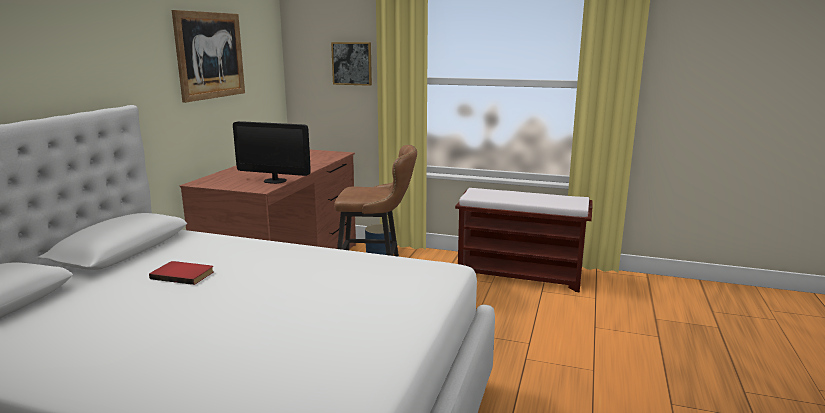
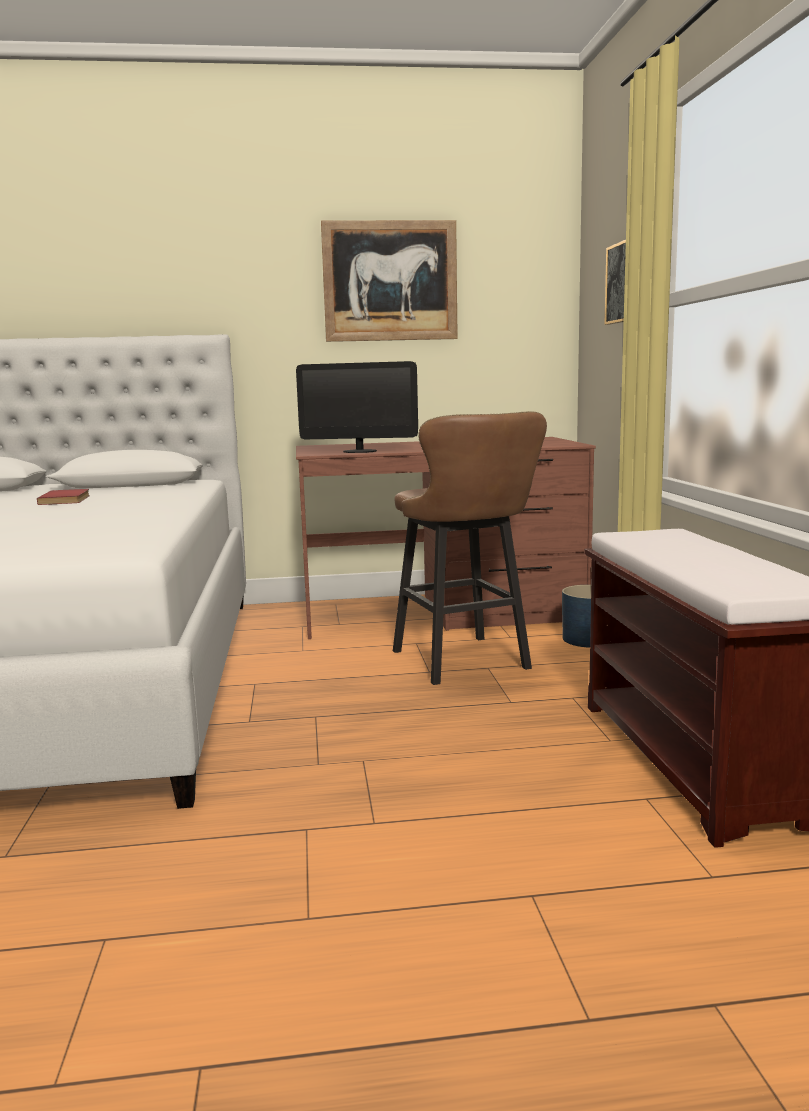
camera: 65 degrees right, 5 degrees down
monitor [233,121,310,184] -> monitor turned 75 degrees counterclockwise [296,361,418,453]

